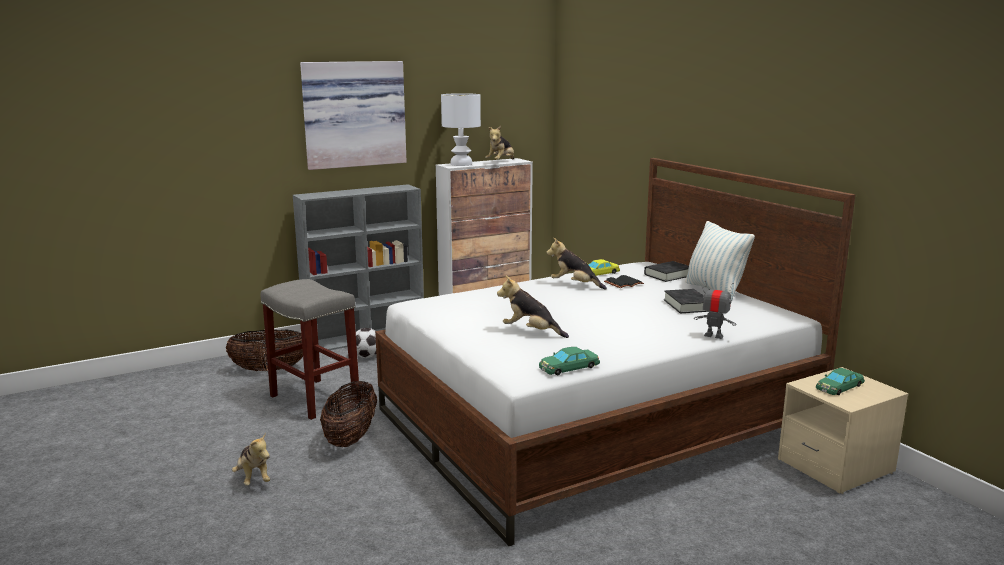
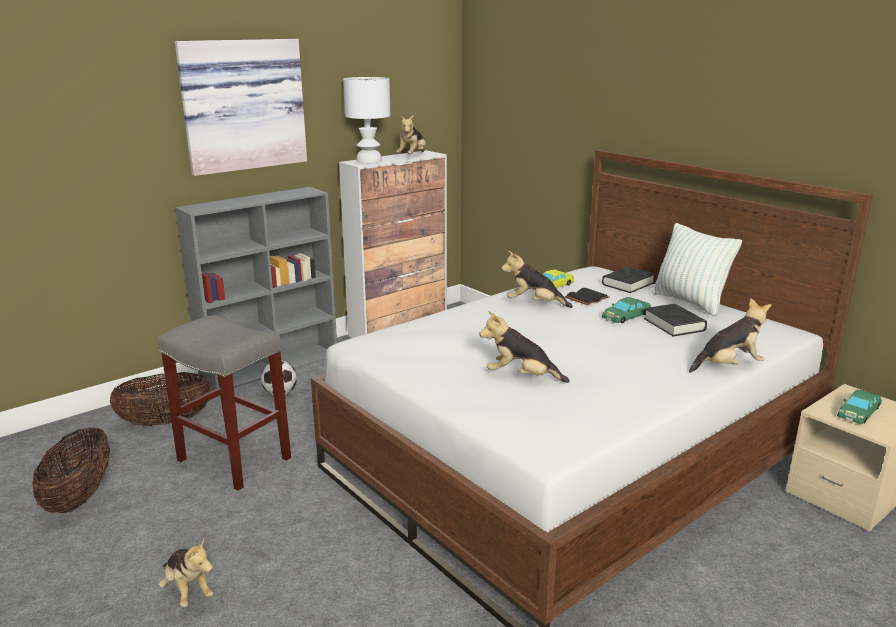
camera: 10 degrees left, 5 degrees up
basket [320,381,377,447] -> basket moved to [32,427,110,513]
green toy car [539,347,600,375] -> green toy car moved to [602,297,651,323]
toy robot [694,282,736,339] -> plush toy [689,298,771,373]

